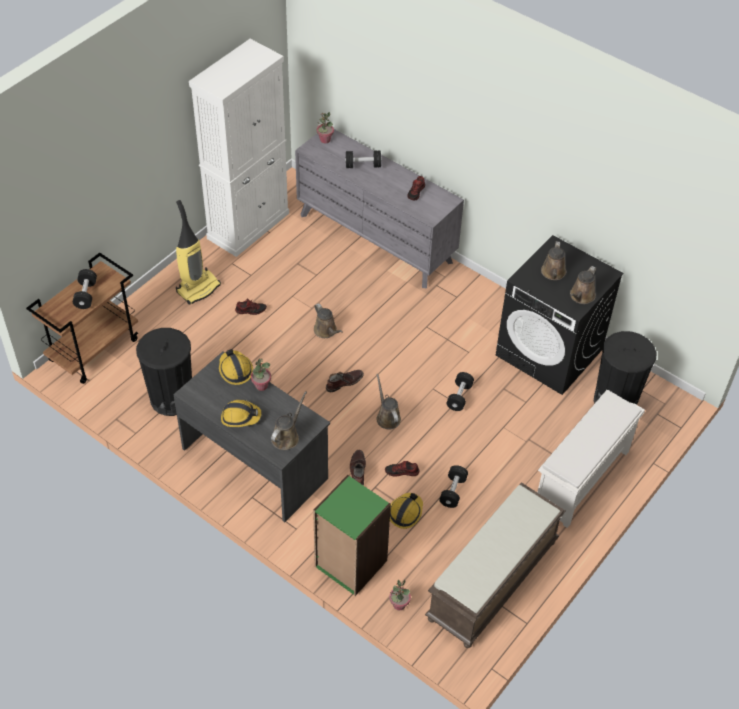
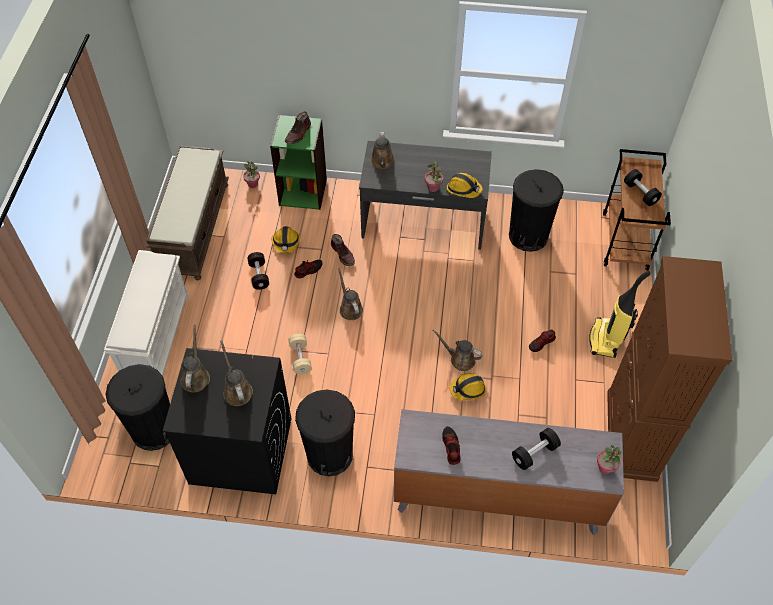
camera: 150 degrees right, 5 degrees up
white cabinet [189,39,289,257] -> brown cabinet [607,256,732,482]
hard hat [221,400,262,427] -> hard hat moved to [449,373,486,400]
brown boot [326,370,364,392] -> brown boot moved to [285,111,311,144]
brown watering can [376,374,401,429] -> brown watering can turned 150 degrees counterclockwise [338,267,363,320]
black dumbbell [446,372,474,411] -> beige dumbbell [288,334,312,374]
none -> black trash can [295,390,355,476]

